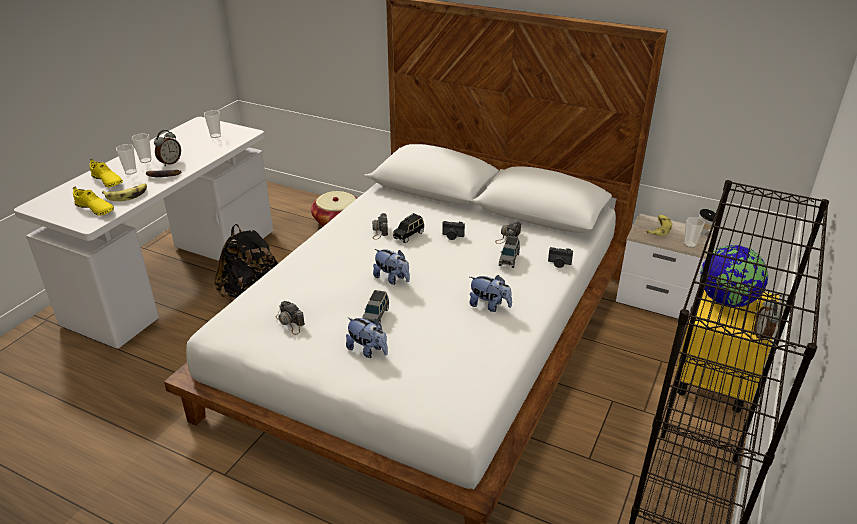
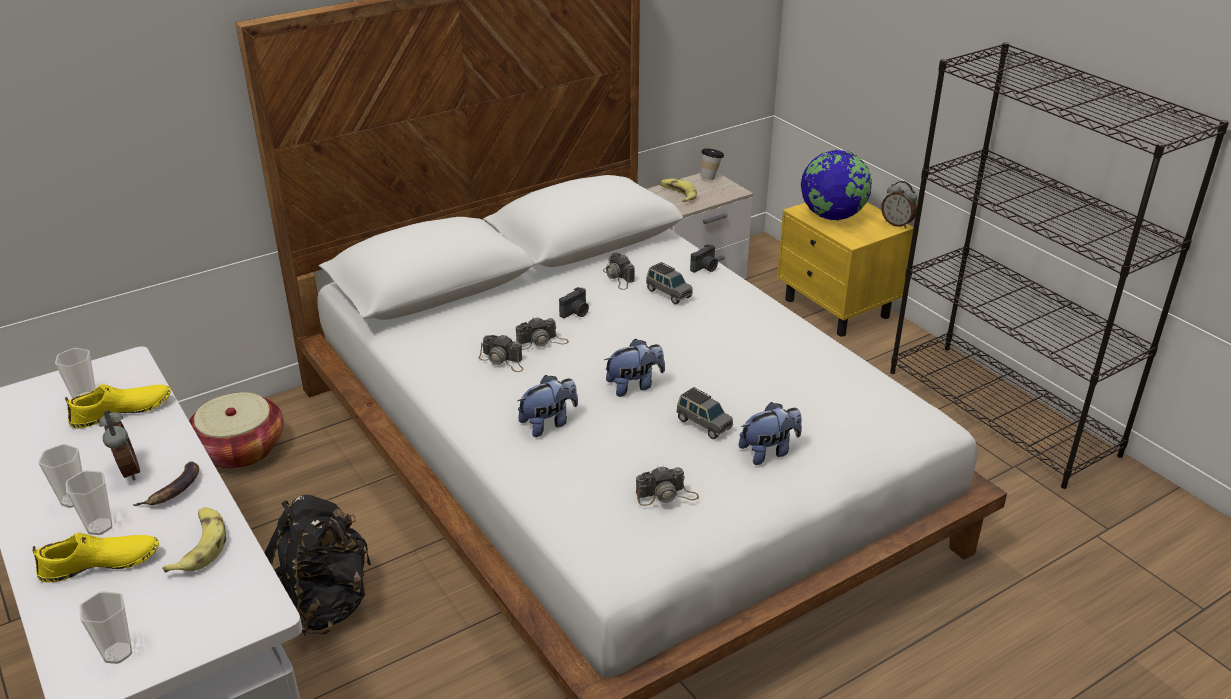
camera: 60 degrees left, 0 degrees up
yellow shoe [73,186,114,216] -> yellow shoe moved to [65,384,171,428]
black toy car [393,213,424,243] -> camera [516,318,569,350]
plush toy [469,275,512,312] -> plush toy moved to [518,375,578,437]
cup [684,217,705,248] -> cup moved to [79,591,132,664]

